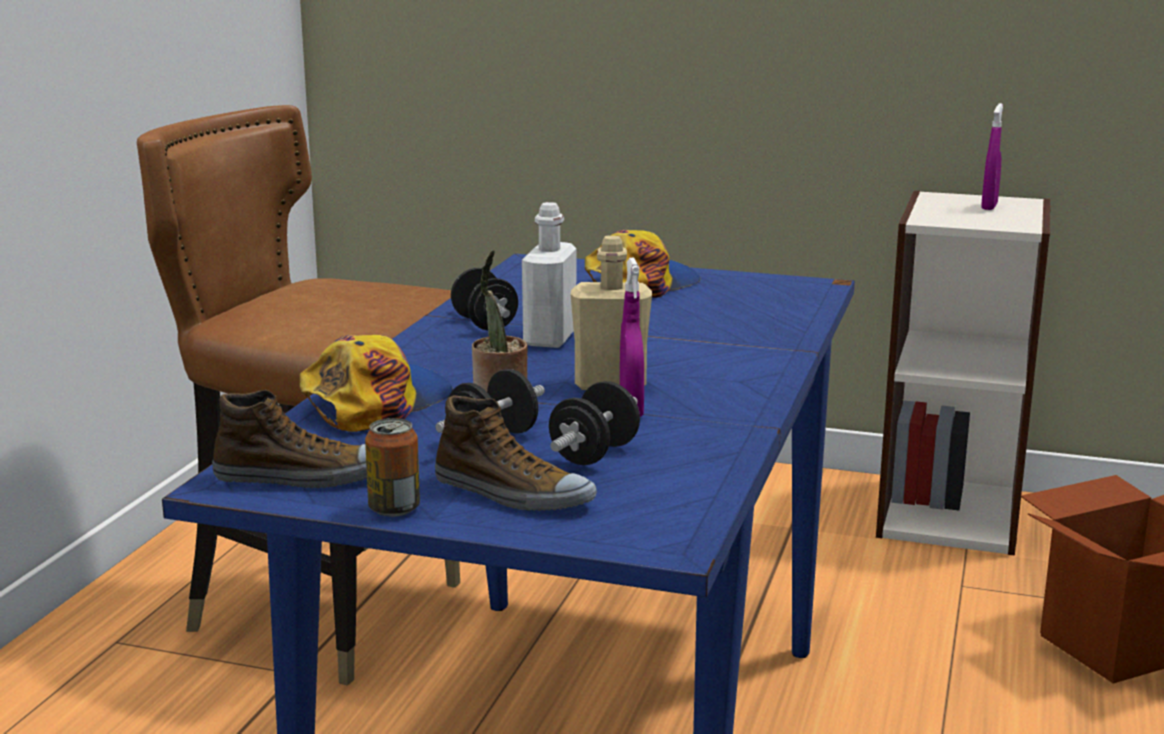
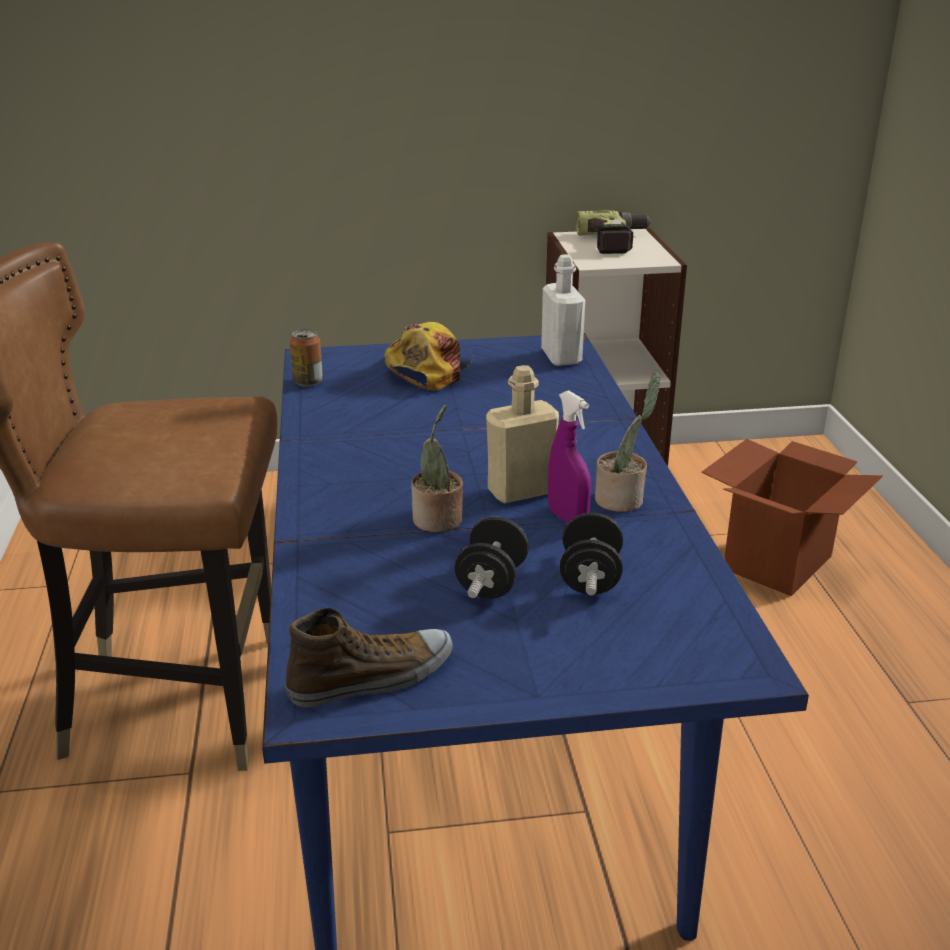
camera: 25 degrees left, 10 degrees up
cap [299,335,453,432] -> none
can [365,418,420,517] -> can moved to [290,329,323,387]
shoe [435,395,597,511] -> none
black dumbbell [451,268,518,330] -> none
white bottle [522,202,576,348] -> white bottle moved to [541,254,585,366]
purple spray bottle [981,103,1003,210] -> power drill [576,210,652,254]
none -> potted plant [595,372,660,512]

